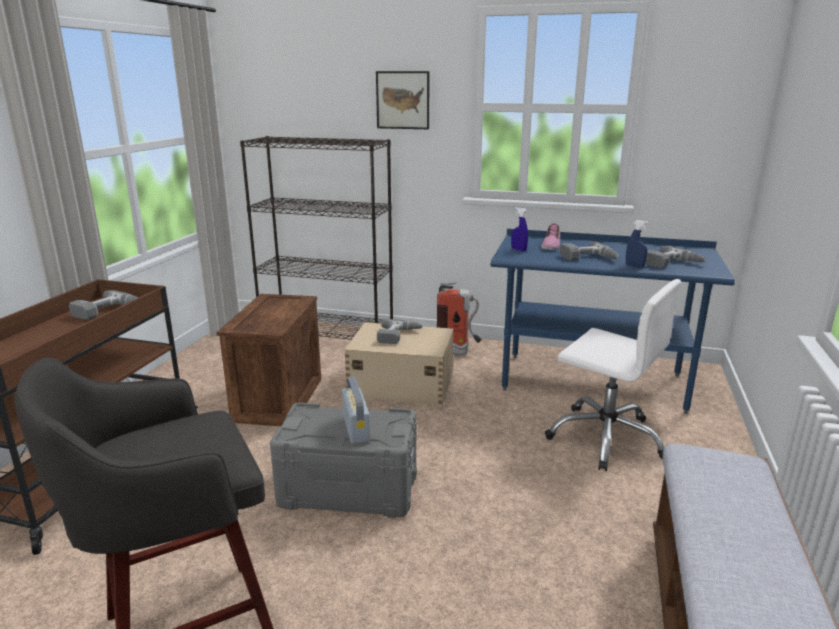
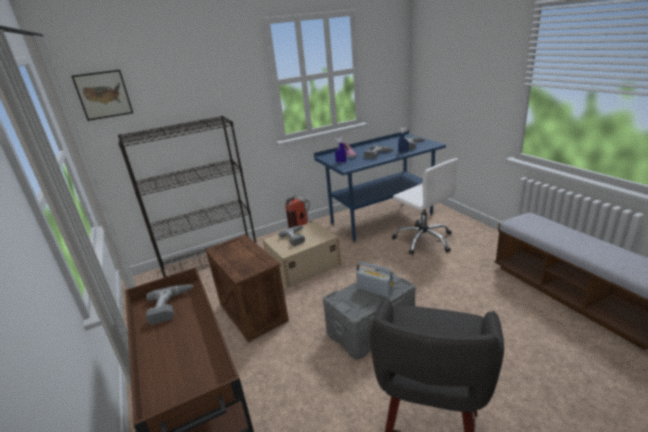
camera: 40 degrees left, 5 degrees up
picture [376,71,430,129] -> picture moved to [71,70,133,121]
white office chair [545,279,681,471] -> white office chair turned 60 degrees clockwise [392,158,458,255]

